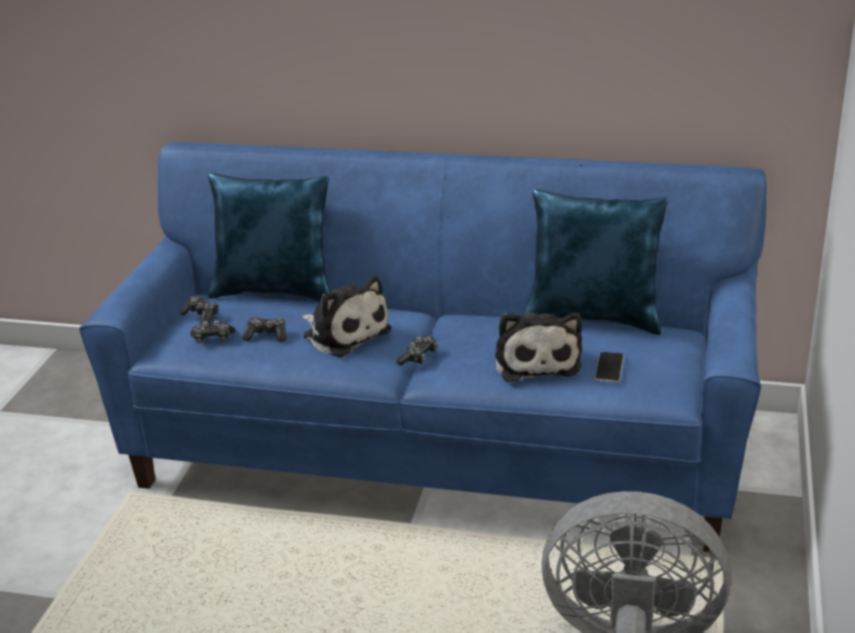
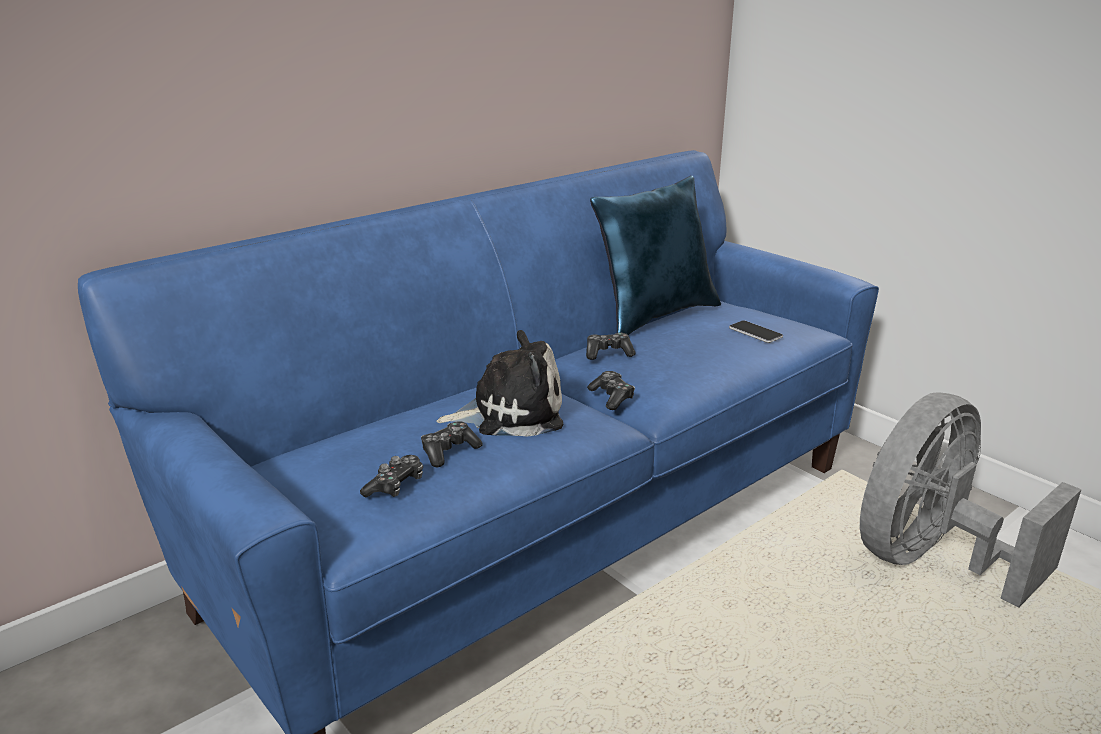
camera: 55 degrees left, 5 degrees down
game controller [179,295,219,324] -> game controller moved to [586,333,636,360]
blue pillow [208,173,330,301] -> none
plush toy [495,313,582,382] -> none

